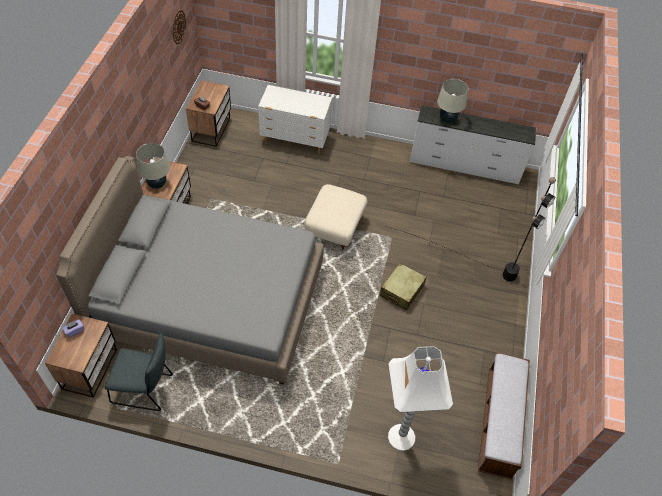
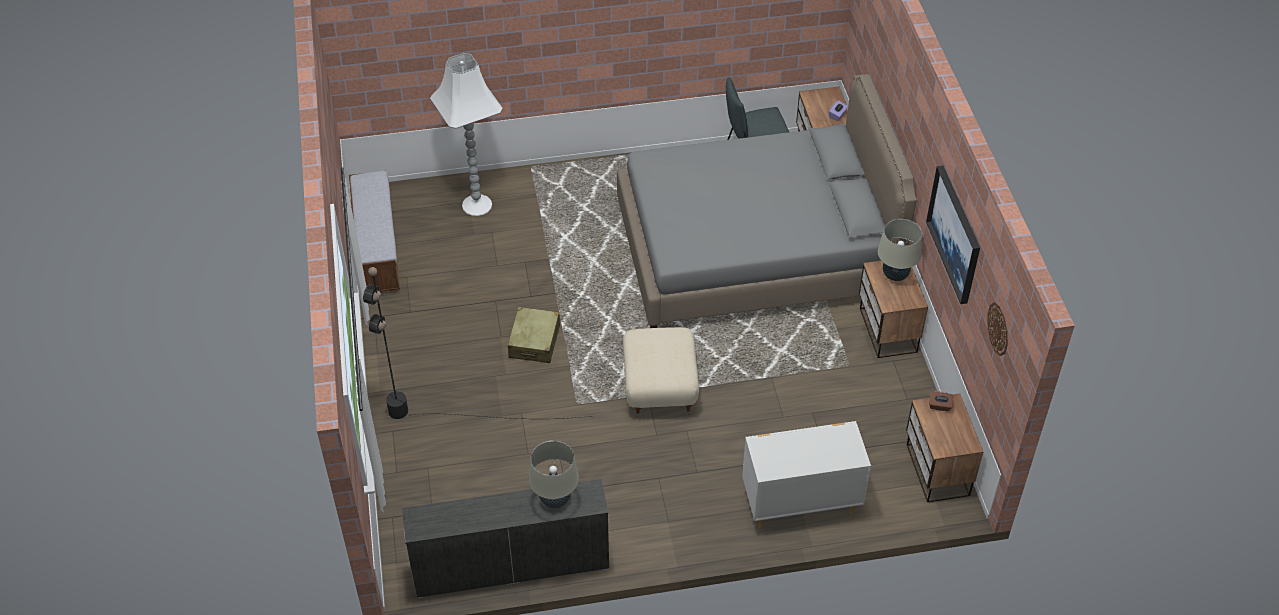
camera: 160 degrees right, 5 degrees down
none -> picture [926,166,980,304]

